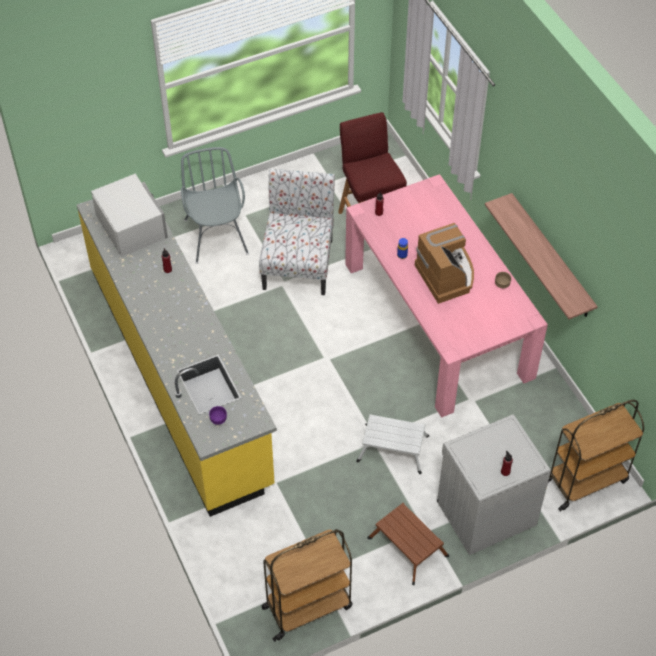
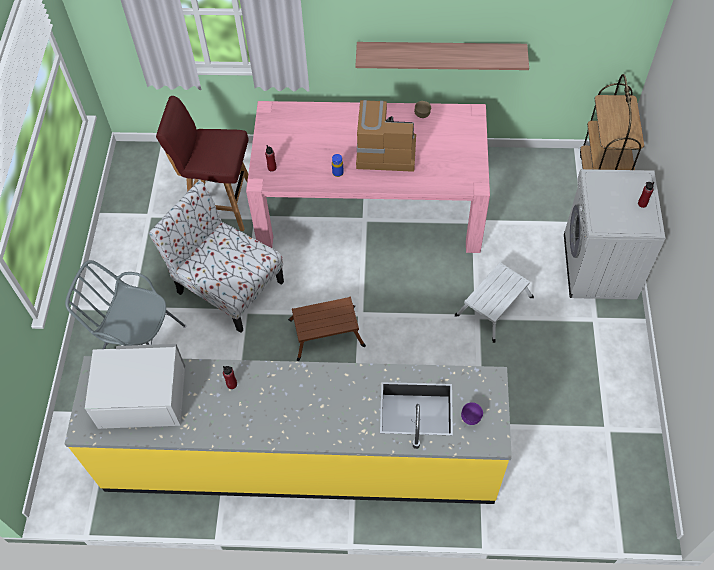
camera: 60 degrees left, 5 degrees up
brown cart [262,529,353,642] -> none
brown step ladder [367,503,449,585] -> brown step ladder moved to [288,297,366,361]

